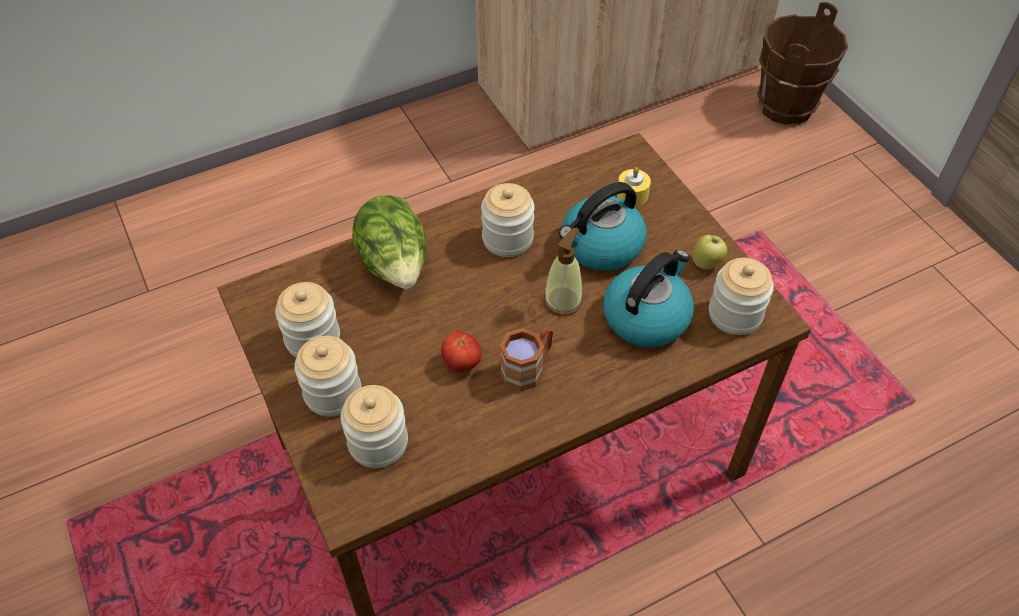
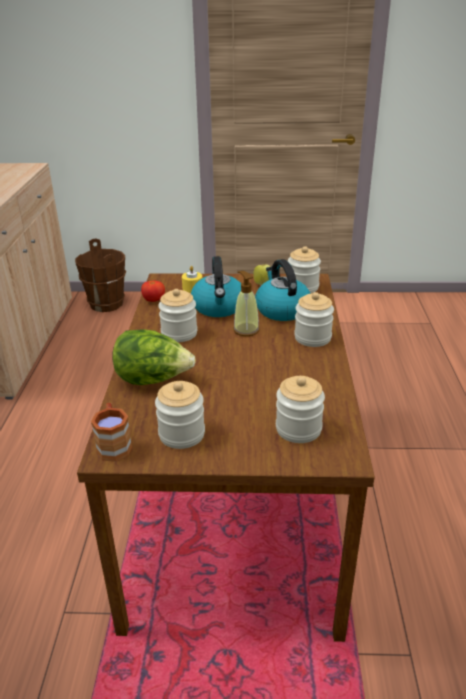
camera: 60 degrees left, 20 degrees down
jar [294,336,361,417] -> jar moved to [294,292,334,347]
tomato [441,332,482,372] -> tomato moved to [141,281,165,302]
brown mug [500,327,553,391] -> brown mug moved to [91,403,132,462]

